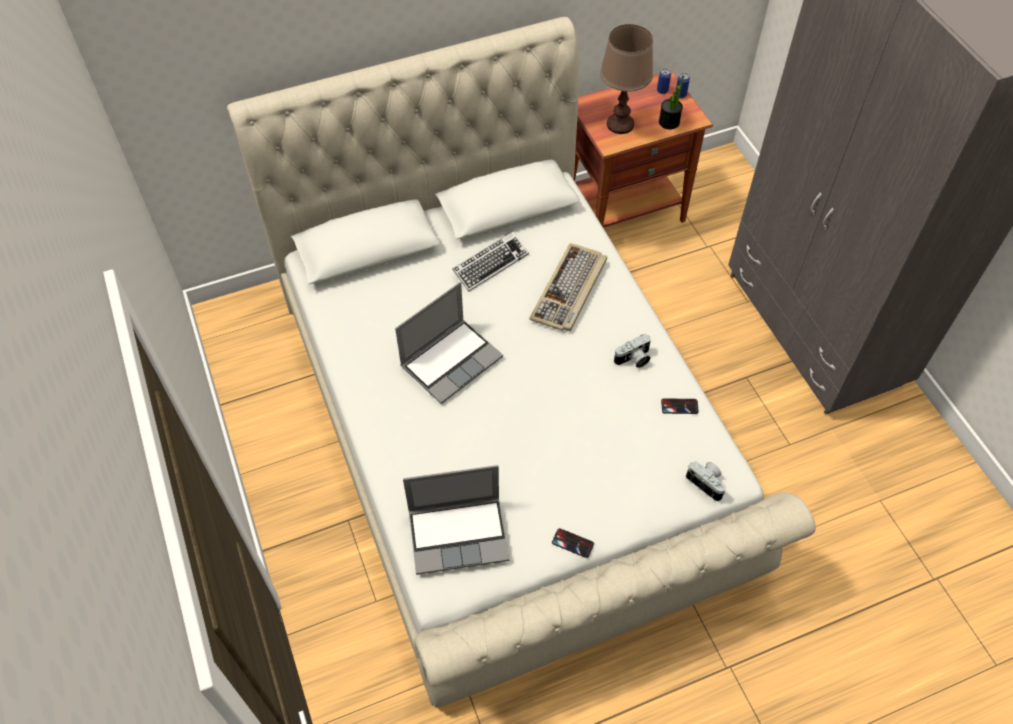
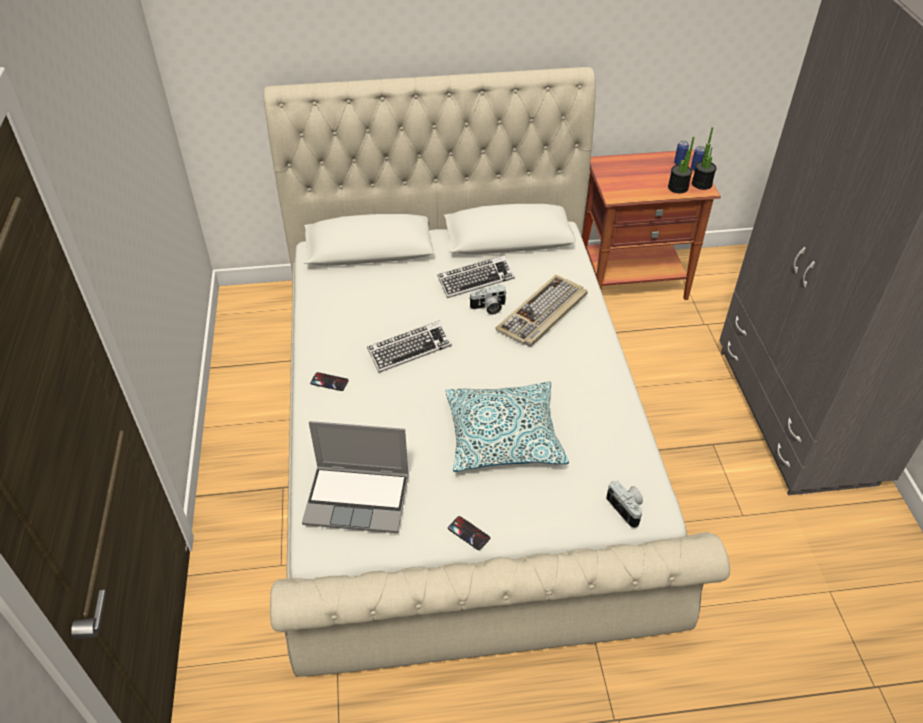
camera: 15 degrees right, 10 degrees down
laptop [395,282,503,404] -> keyboard [367,320,452,373]
brown table lamp [600,24,653,134] -> none
camera [614,334,651,368] -> camera moved to [470,285,507,315]
phone [661,398,699,414] -> phone moved to [310,372,349,391]
none -> pillow [445,381,569,472]
none -> potted plant [692,127,716,190]

